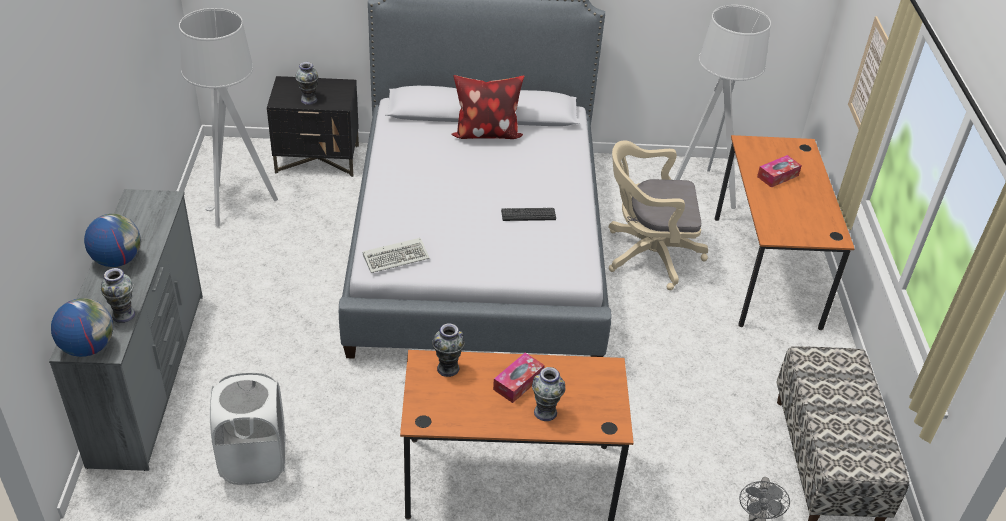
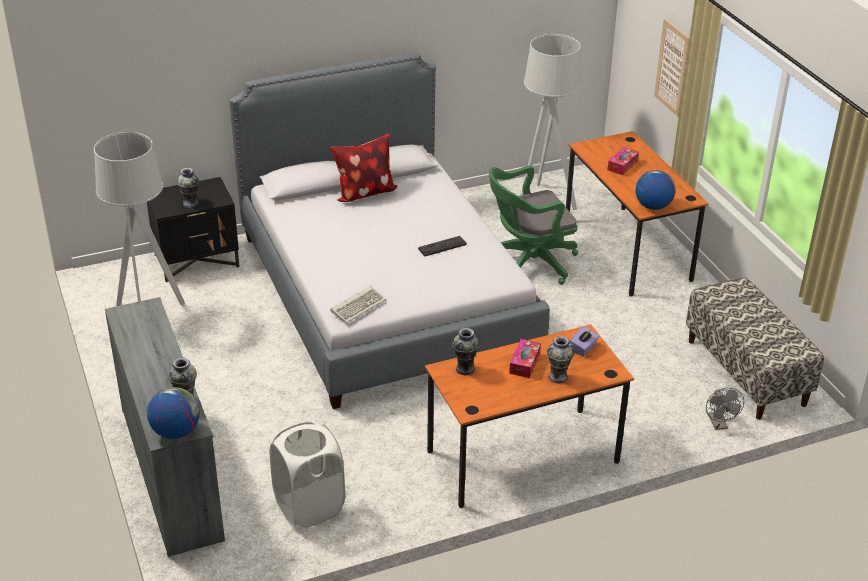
camera: 20 degrees left, 5 degrees down
globe [84,214,141,267] -> globe moved to [635,170,676,210]
beige office chair [608,140,708,290] -> green office chair [489,166,578,285]
none -> purple tissue box [570,326,599,356]

